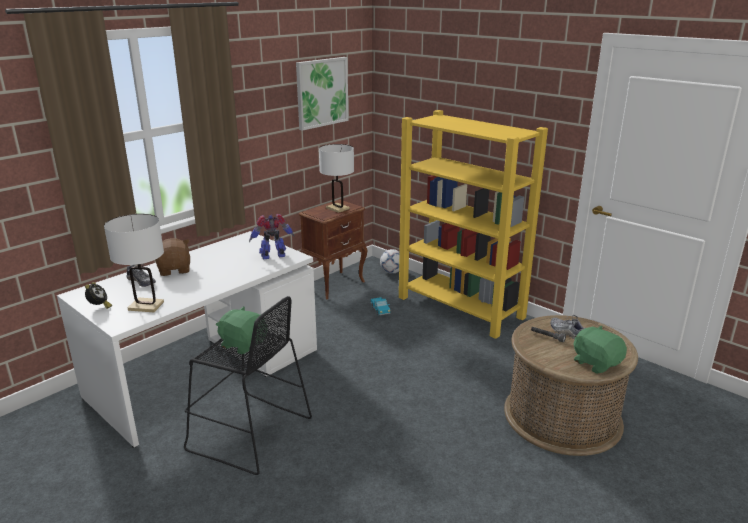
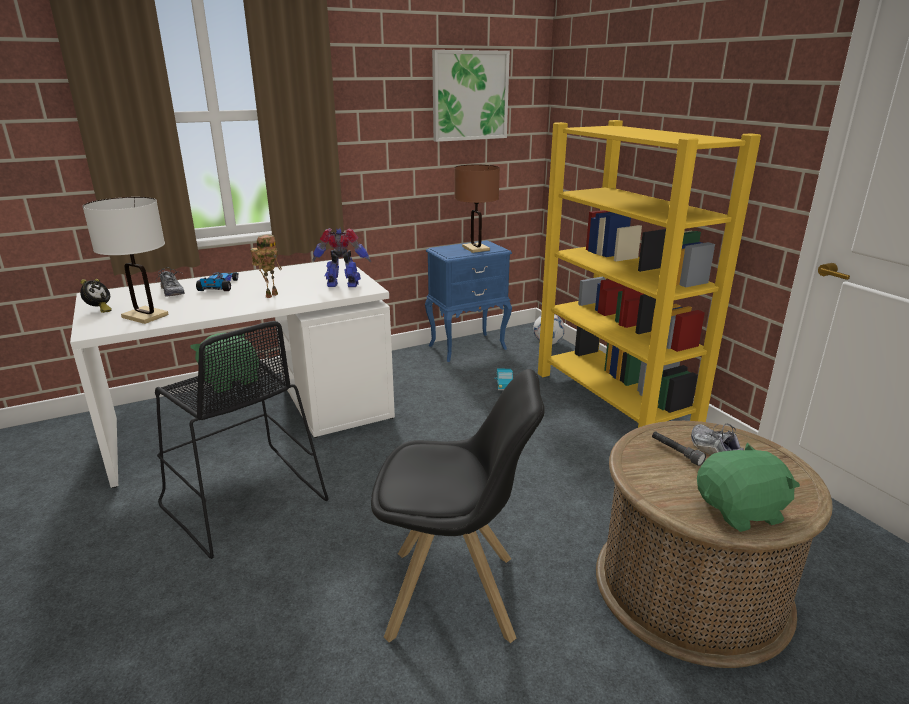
camera: 20 degrees right, 0 degrees up
brown plush toy [155,238,190,276] -> toy car [196,272,239,291]
brown nightstand [298,199,368,299] -> blue nightstand [425,240,512,362]
white table lamp [319,144,354,213] -> brown table lamp [454,165,500,253]
green plush toy [574,325,627,374] -> green plush toy turned 90 degrees clockwise [697,443,800,532]
none -> toy robot [250,235,282,298]
none -> black chair [371,369,545,643]

